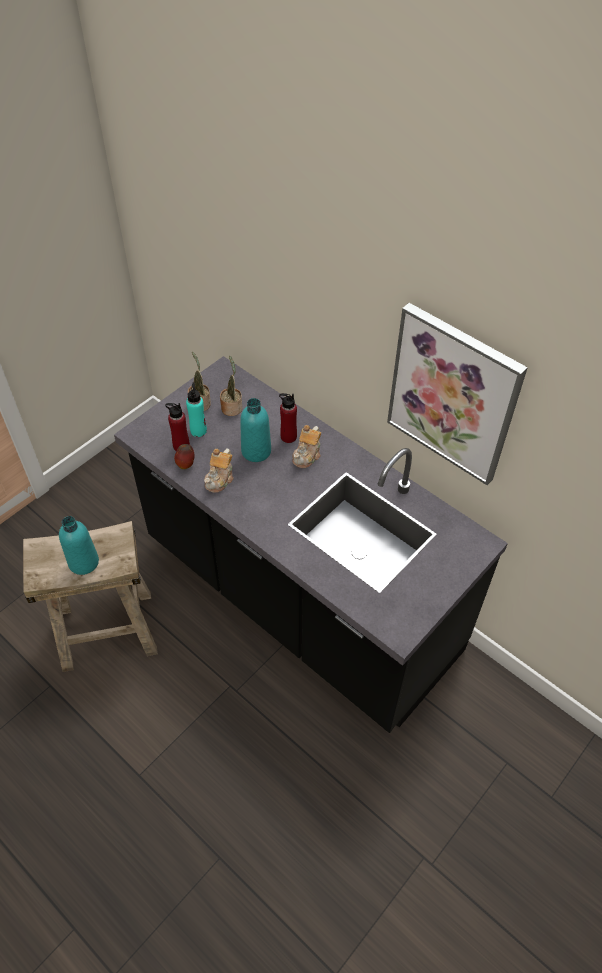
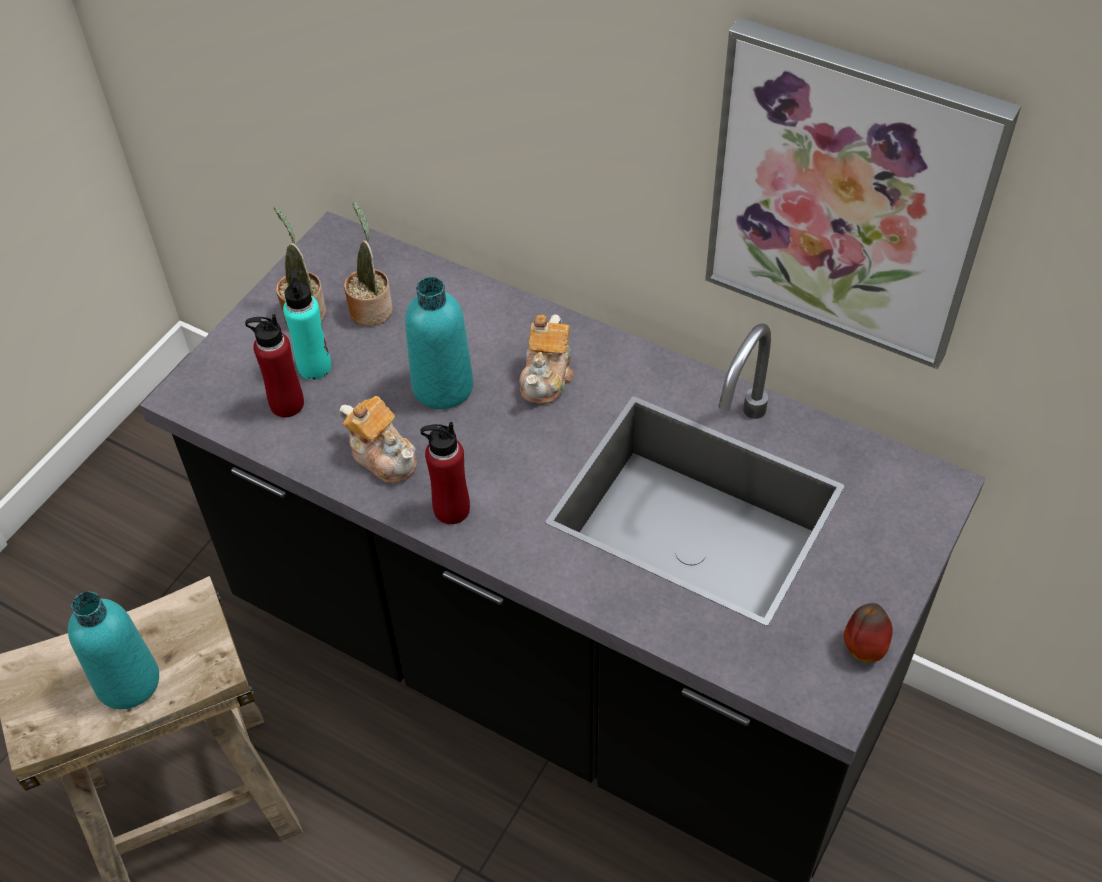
camera: 10 degrees left, 0 degrees up
apple [174,444,195,469] -> apple moved to [844,603,893,663]
teapot [204,448,234,493] -> teapot turned 60 degrees counterclockwise [339,396,417,484]
red bottle [279,393,297,443] -> red bottle moved to [420,422,470,524]

